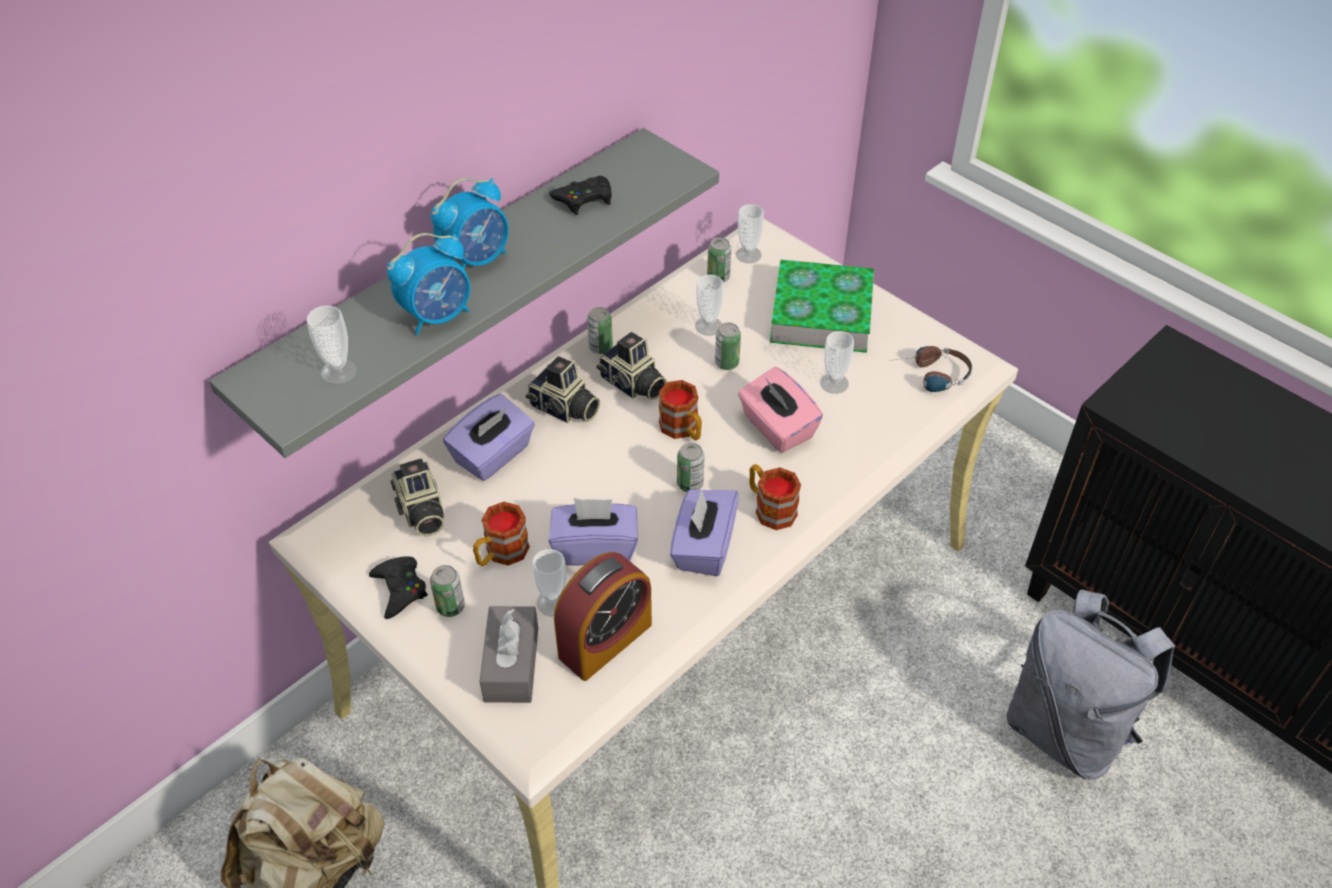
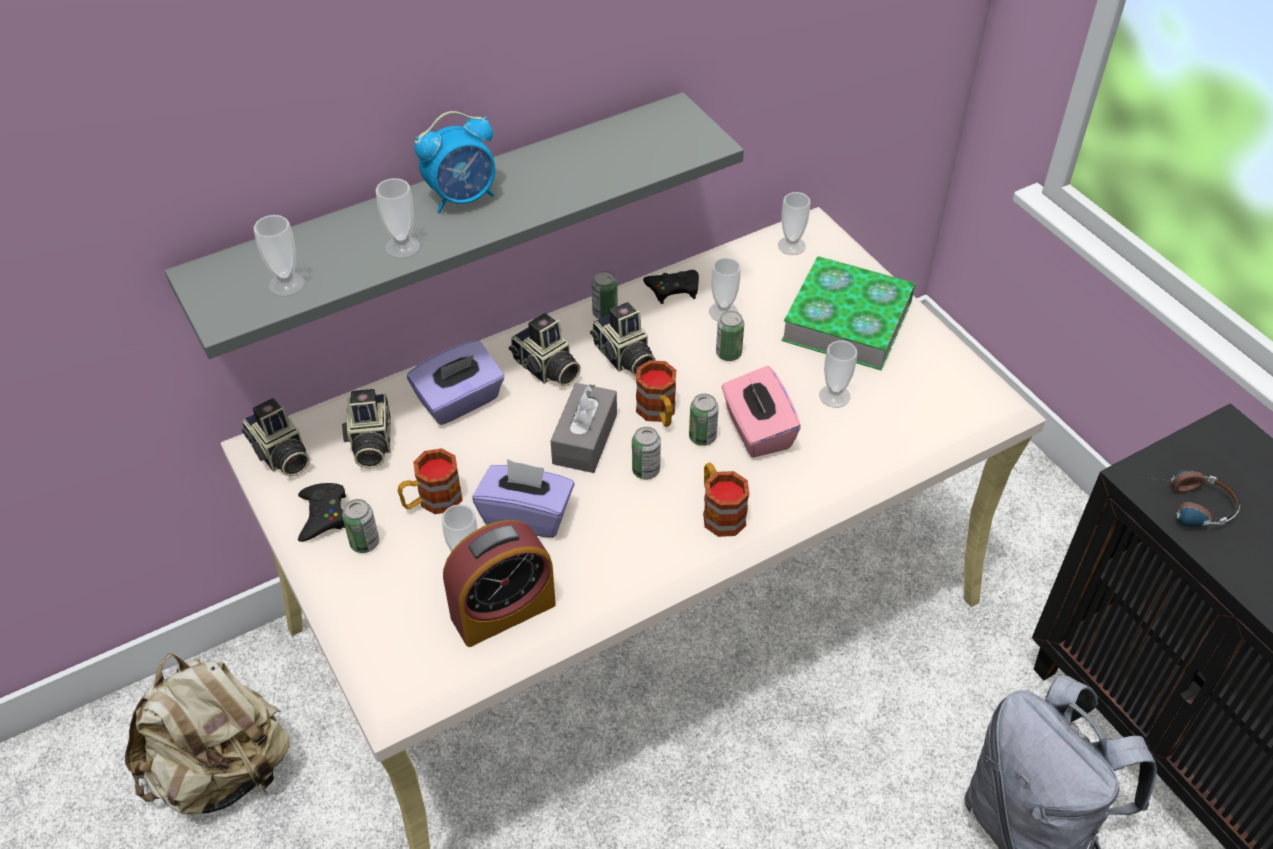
camera: 15 degrees right, 0 degrees up
alarm clock [387,233,470,335] -> cup [376,178,420,259]
grey tissue box [480,606,538,703] -> grey tissue box moved to [551,383,617,473]
black game controller [549,176,612,215] -> black game controller moved to [643,270,699,304]
purple tissue box [670,489,739,576] -> none
can [707,237,731,282] -> can moved to [689,394,719,446]
headphones [895,346,972,392] -> headphones moved to [1147,470,1240,527]
none -> camera [241,398,310,477]

